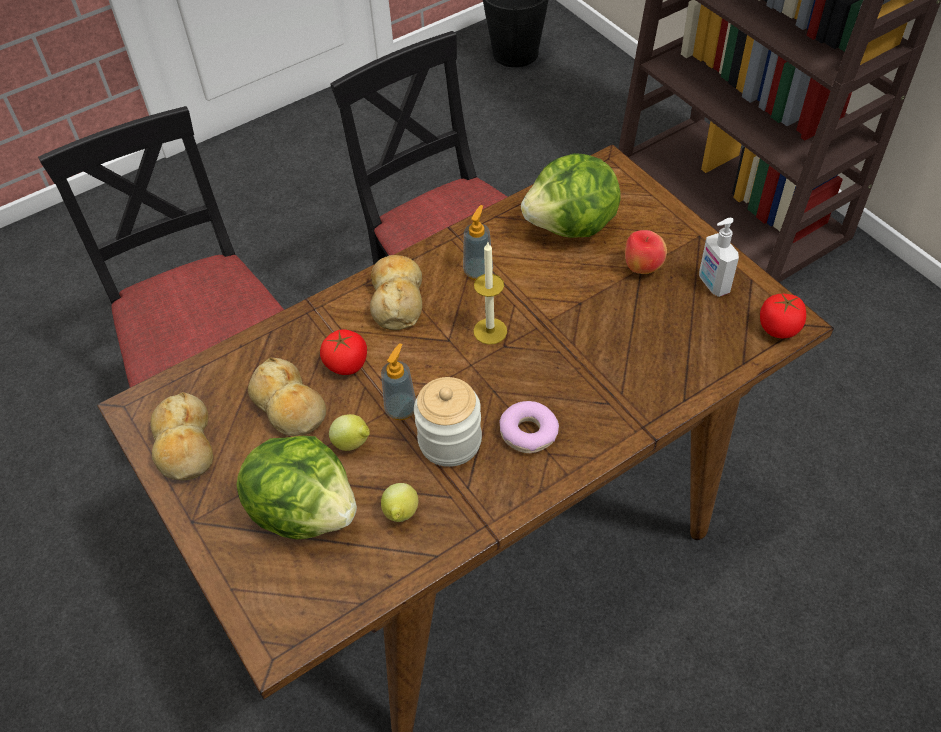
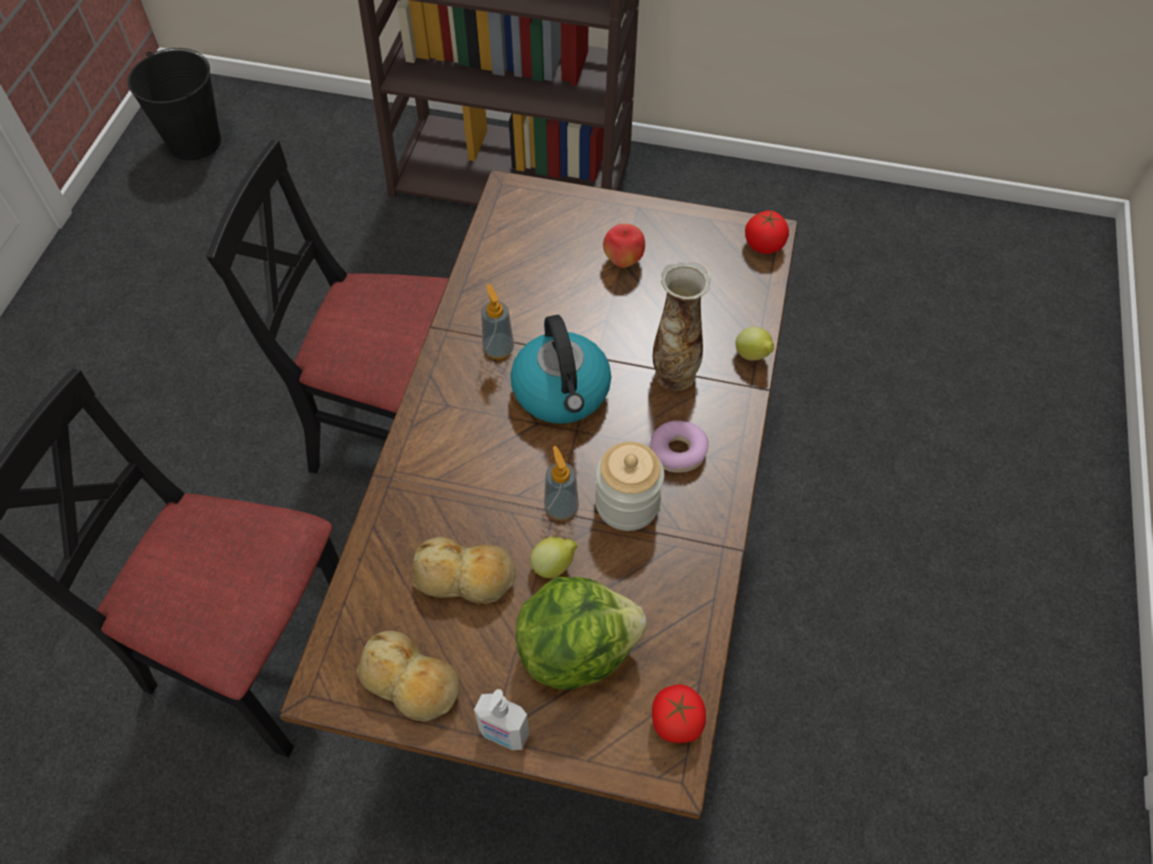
camera: 45 degrees left, 5 degrees up
tomato [320,329,367,375] -> tomato moved to [652,684,706,743]
bread [370,255,422,330] -> none
lemon [381,483,419,522] -> lemon moved to [735,327,774,361]
candle [473,242,507,345] -> kettle [510,315,611,424]
lettuce [521,153,621,238] -> none
soap dispenser [699,218,739,297] -> soap dispenser moved to [474,689,530,750]
none -> vase [653,262,711,391]

